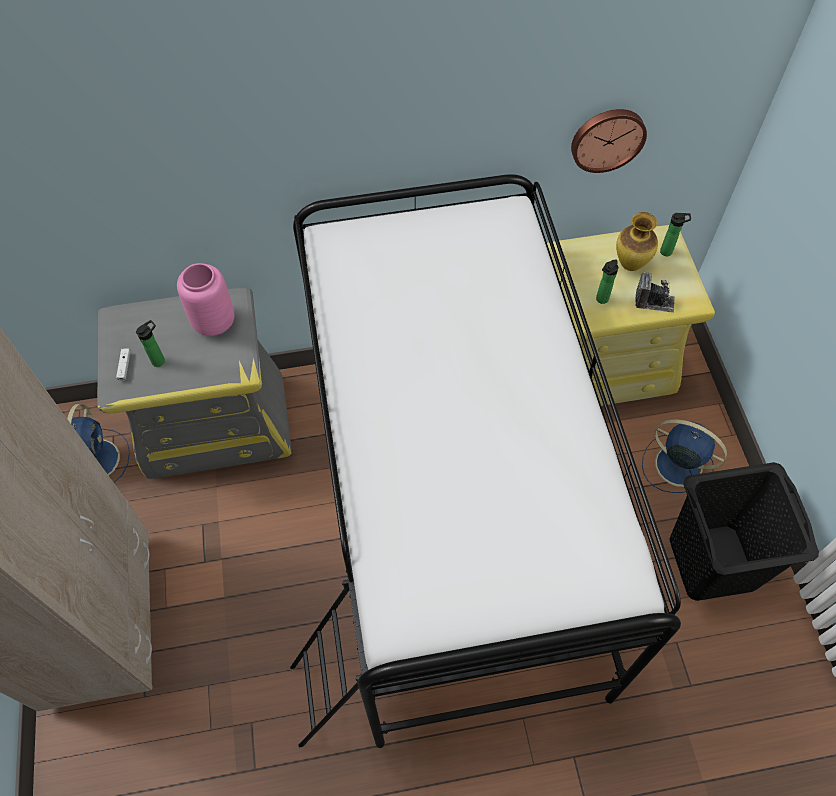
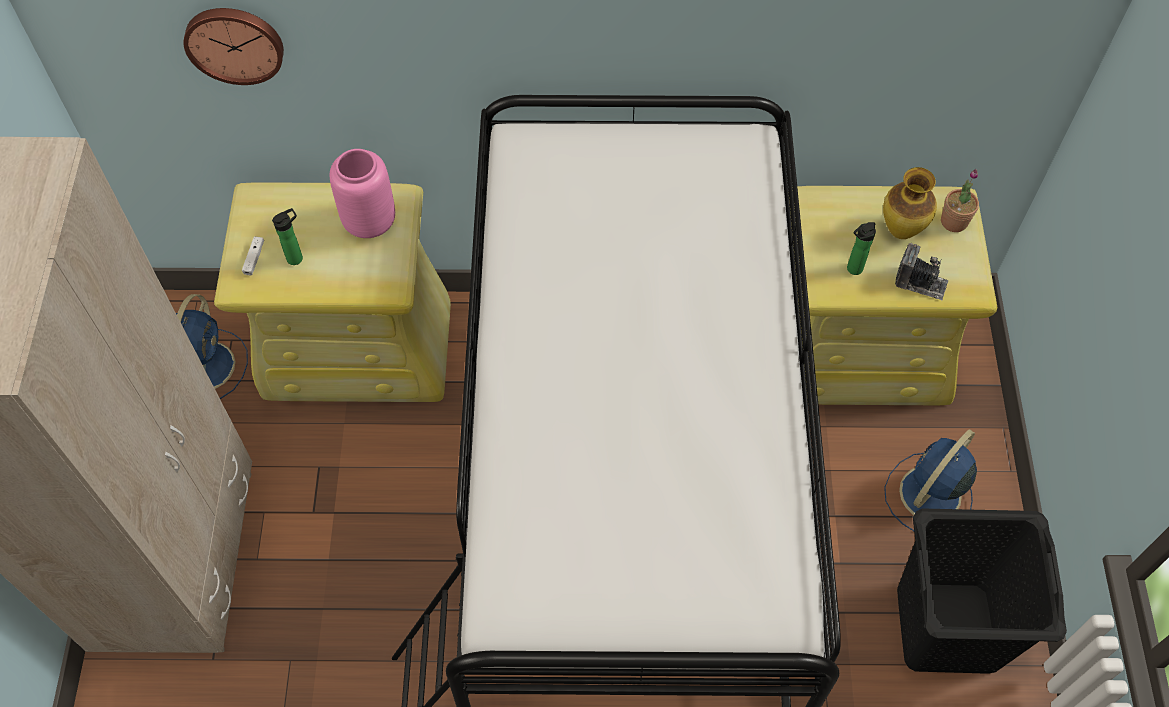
camera: 10 degrees right, 0 degrees up
grey nightstand [97,288,292,479] -> yellow nightstand [214,182,451,402]
wall clock [571,109,647,173] -> wall clock moved to [183,8,284,85]
blue fan [642,419,727,493] -> blue fan turned 90 degrees counterclockwise [884,429,977,531]
bottle [660,213,691,256] -> potted plant [941,169,979,232]

